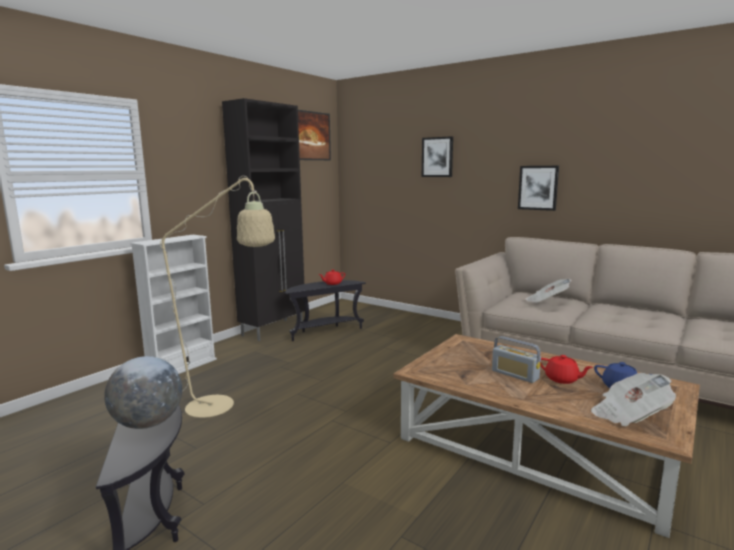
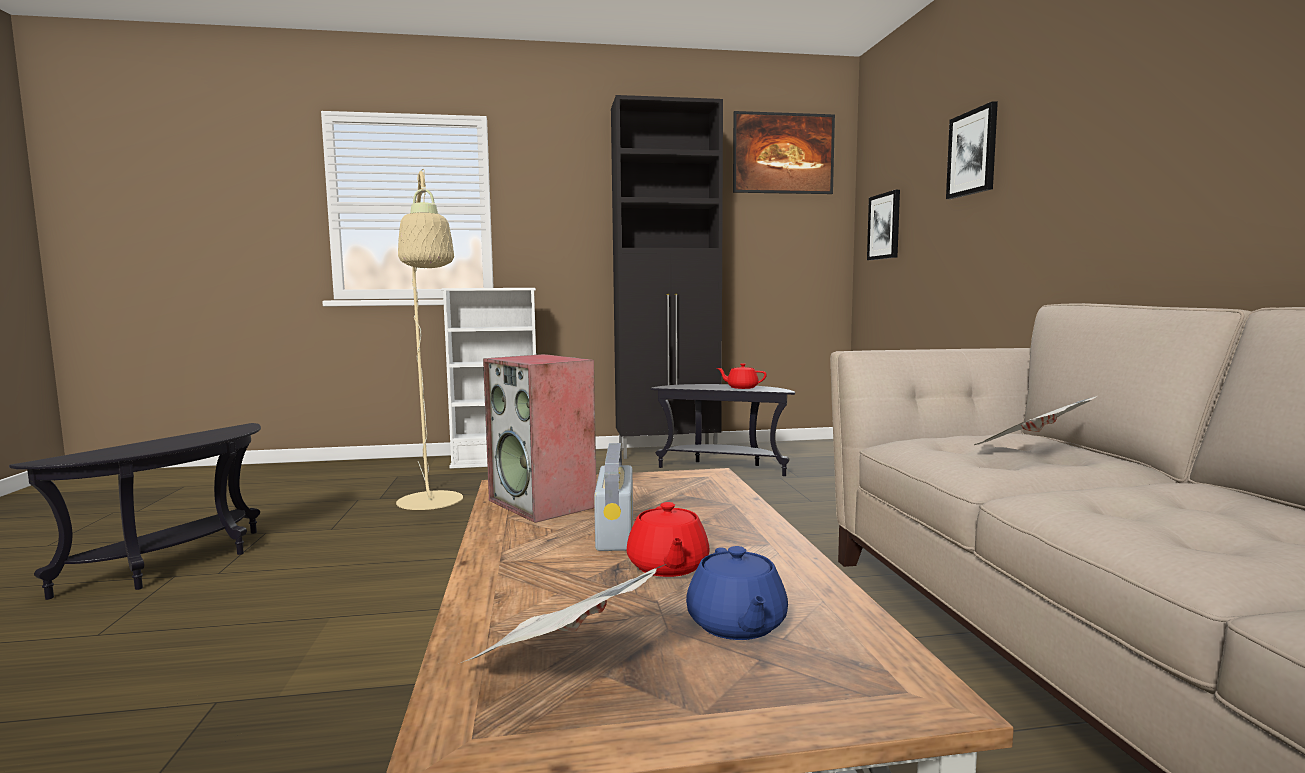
camera: 45 degrees right, 5 degrees down
globe [104,356,182,429] -> none
picture [518,166,559,211] -> picture moved to [867,190,900,260]
none -> speaker [483,354,596,523]

